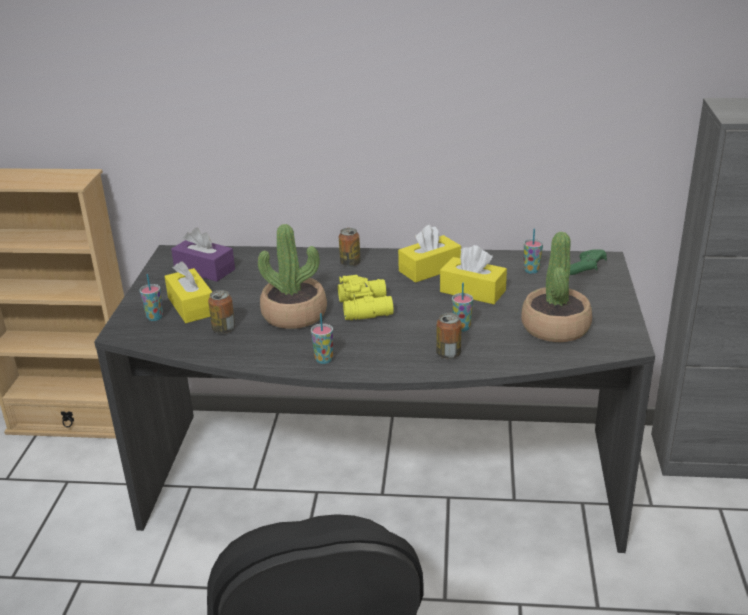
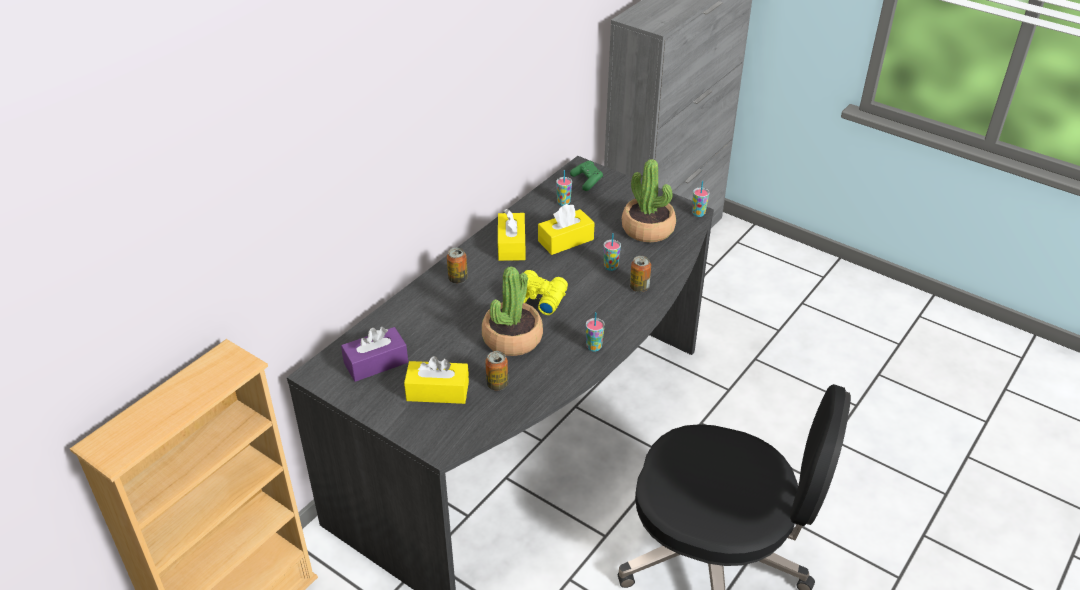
camera: 60 degrees left, 10 degrees up
cup [140,274,163,321] -> cup moved to [692,181,709,217]

